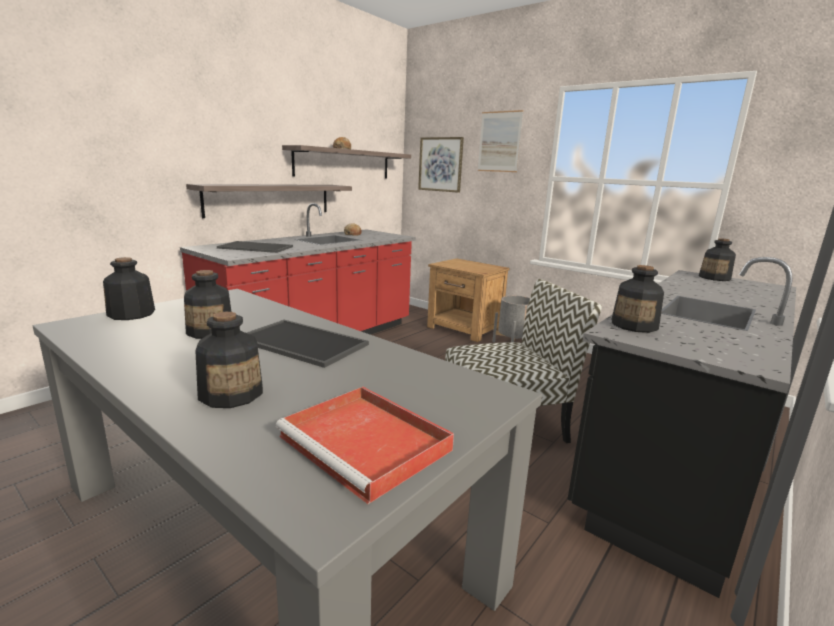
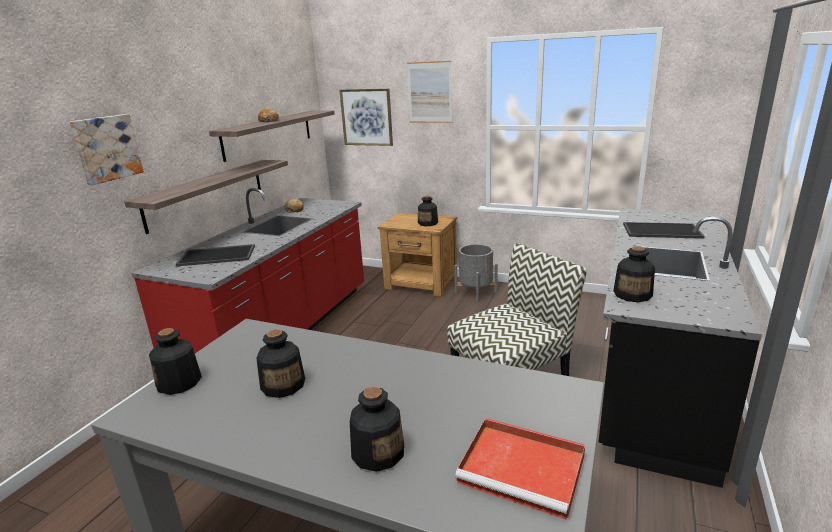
camera: 15 degrees left, 5 degrees up
tray [247,320,369,368] -> tray moved to [623,222,705,239]
bottle [699,238,736,281] -> bottle moved to [418,196,438,226]
none -> picture [70,114,144,185]

